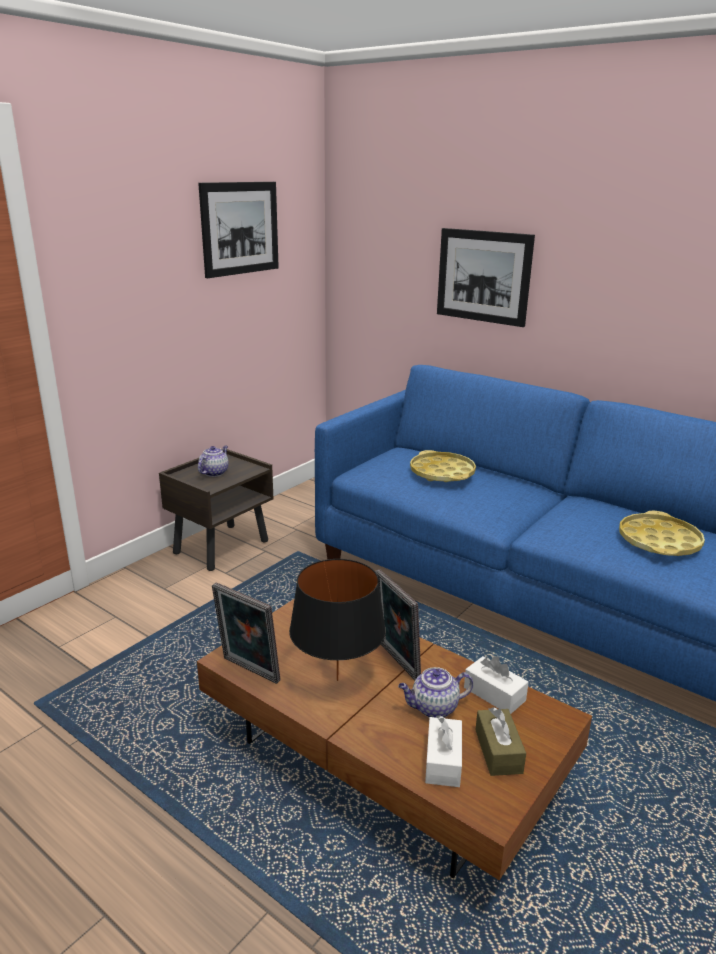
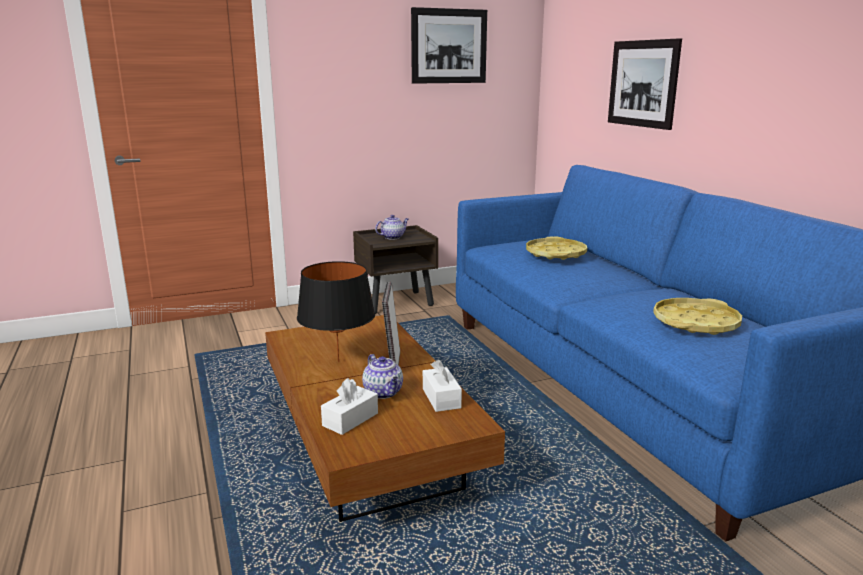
camera: 30 degrees right, 5 degrees down
picture frame [212,583,280,684] -> none
teapot [398,667,473,718] -> teapot turned 135 degrees counterclockwise [362,354,403,399]
brown tissue box [476,707,526,776] -> none

